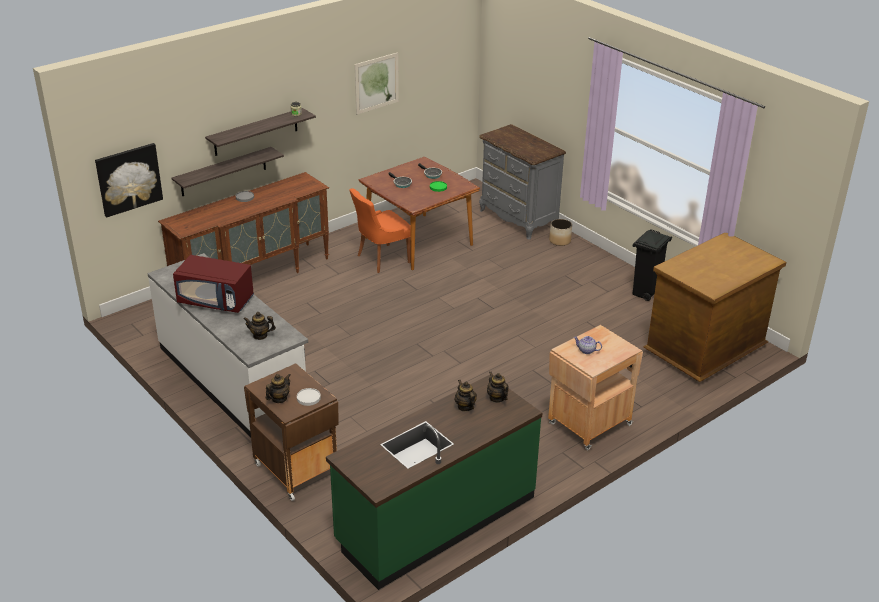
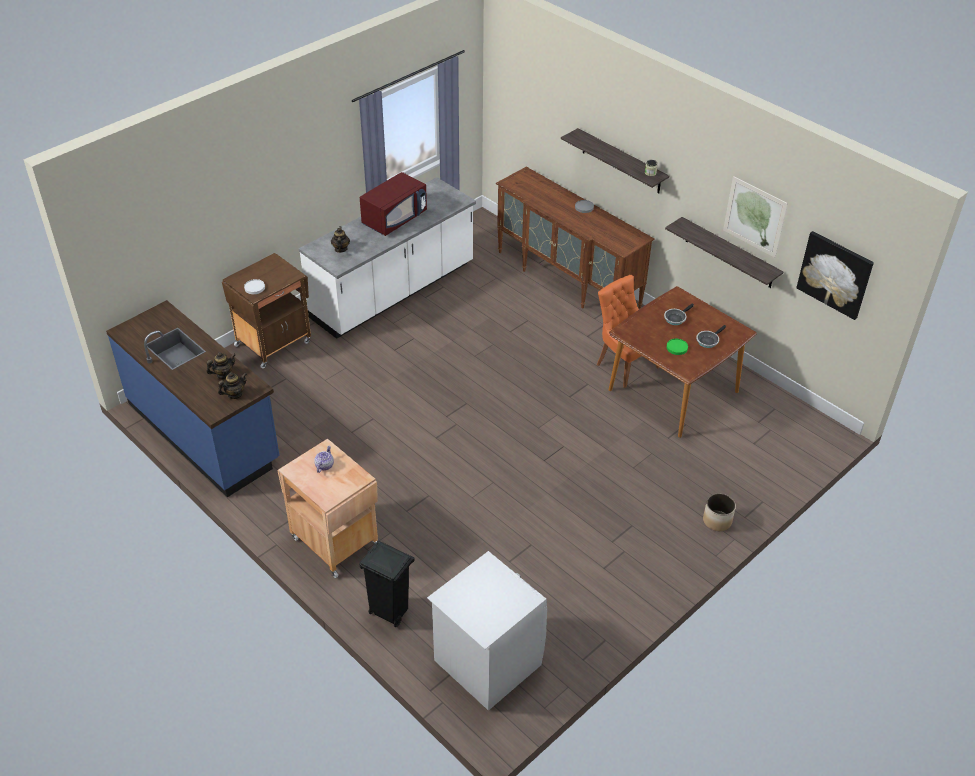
camera: 85 degrees right, 10 degrees up
picture [95,143,163,217] -> picture moved to [796,231,874,320]
shelf [172,147,284,196] -> shelf moved to [665,217,783,288]
red microwave [173,255,254,313] -> red microwave turned 150 degrees counterclockwise [360,172,427,236]
teapot [266,374,290,403] -> none
green counter [326,375,542,590] -> blue counter [106,300,280,497]
grey dresser [479,124,566,240] -> none
black trash can [633,229,672,301] -> black trash can moved to [359,541,415,627]
brown dresser [644,233,786,382] -> white washing machine [427,551,547,711]

